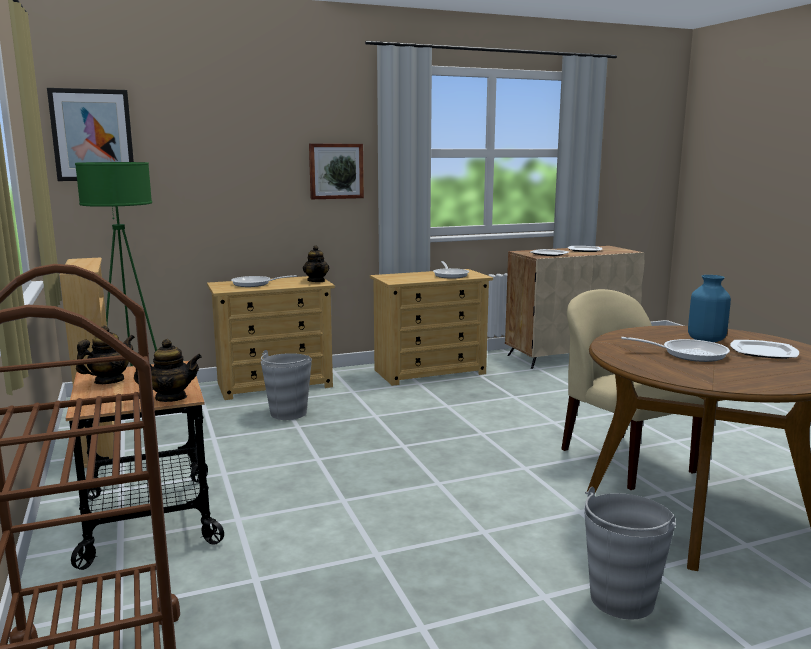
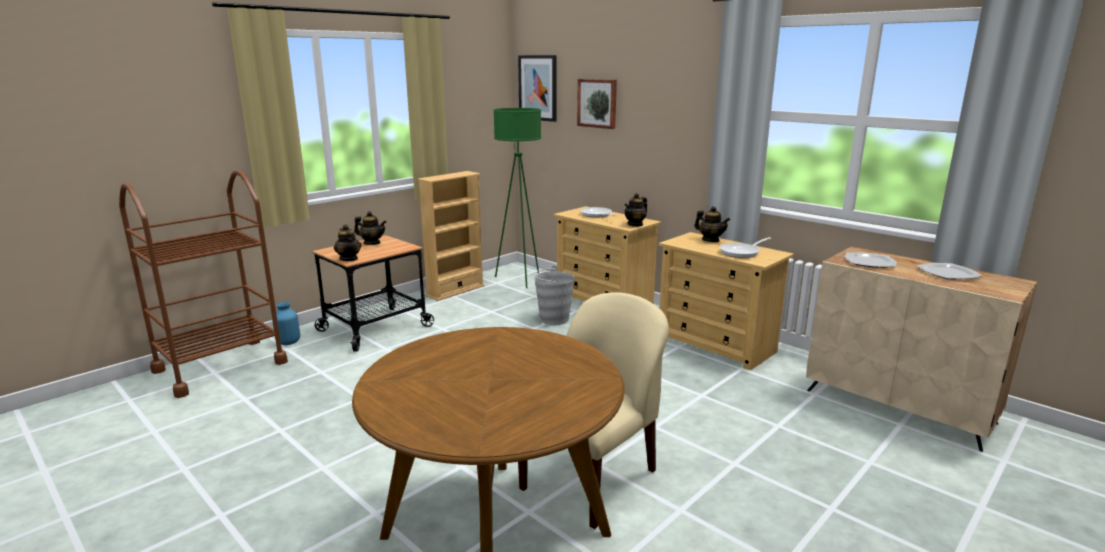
camera: 65 degrees right, 5 degrees up
picture [309,143,364,199] -> picture moved to [577,79,617,129]
grey bucket [584,487,676,619] -> none
frying pan [621,337,730,362] -> none
blue vase [688,275,731,342] -> blue vase moved to [272,302,300,345]
plate [730,340,799,359] -> none
none -> teapot [694,206,730,242]

